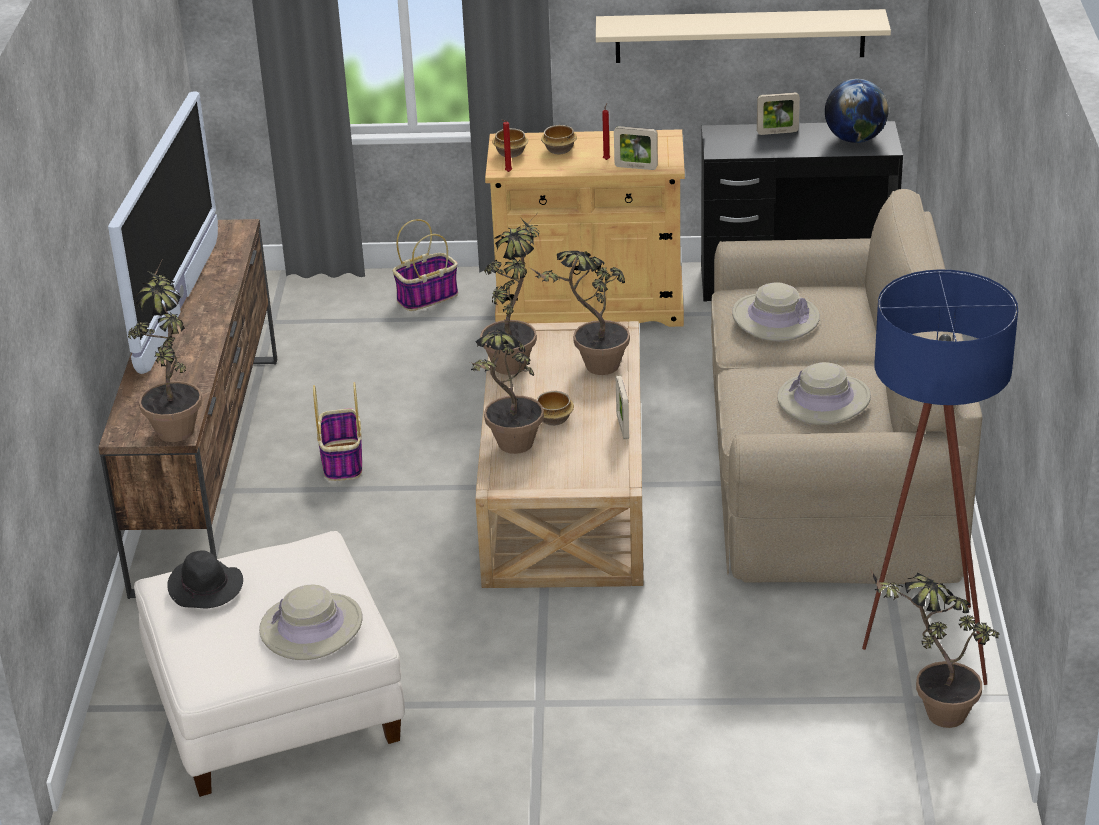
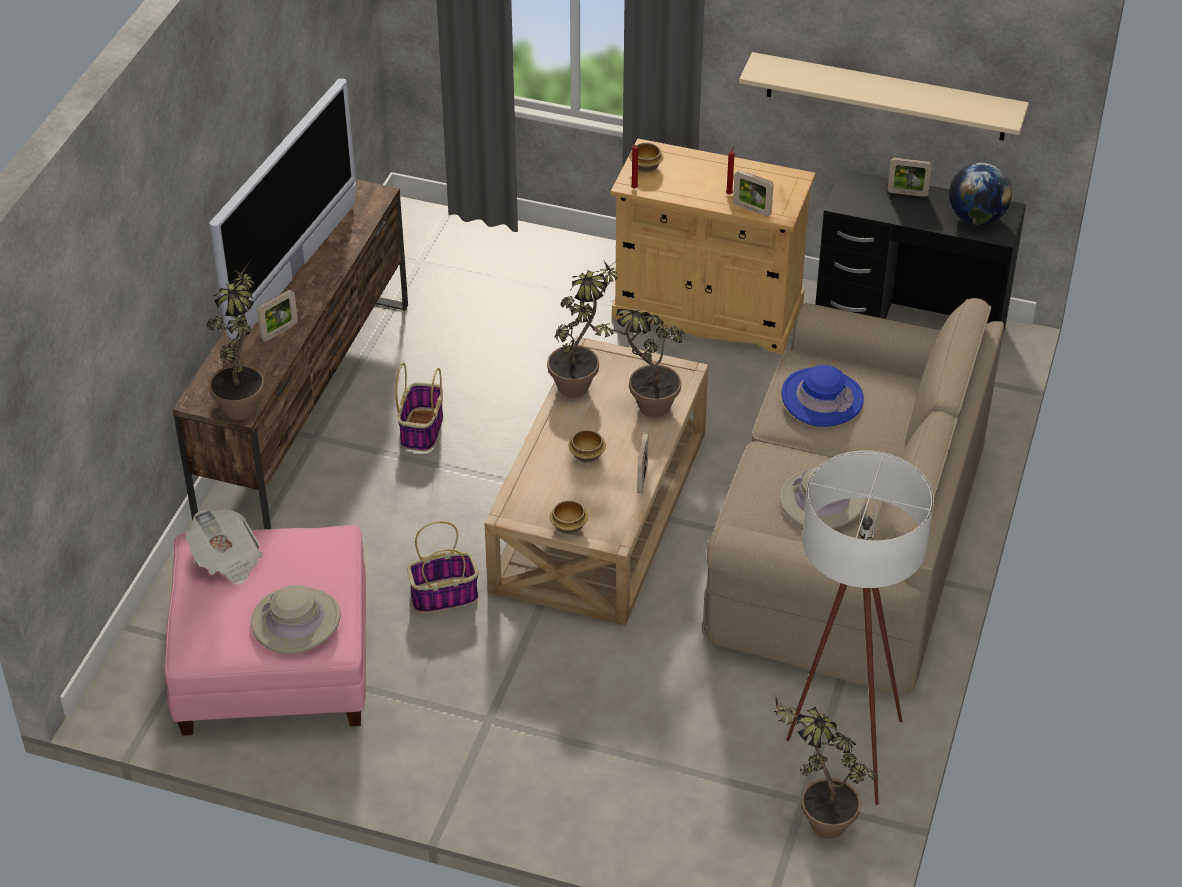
camera: 15 degrees right, 10 degrees up
white ottoman [134,531,405,797] -> pink ottoman [164,525,366,736]
black hat [167,550,243,609] -> newspaper [186,509,263,585]
basket [393,219,458,311] -> basket moved to [407,521,479,613]
potted plant [470,330,544,454] -> none
bowl [541,125,577,154] -> bowl moved to [550,500,588,534]
beige hat [732,282,820,341] -> blue hat [781,365,864,427]
blue floor lamp [862,269,1018,685] -> white floor lamp [786,451,934,805]
none -> picture frame [257,290,298,341]

